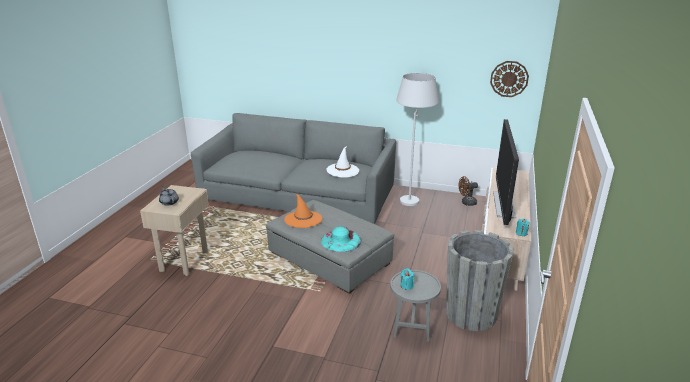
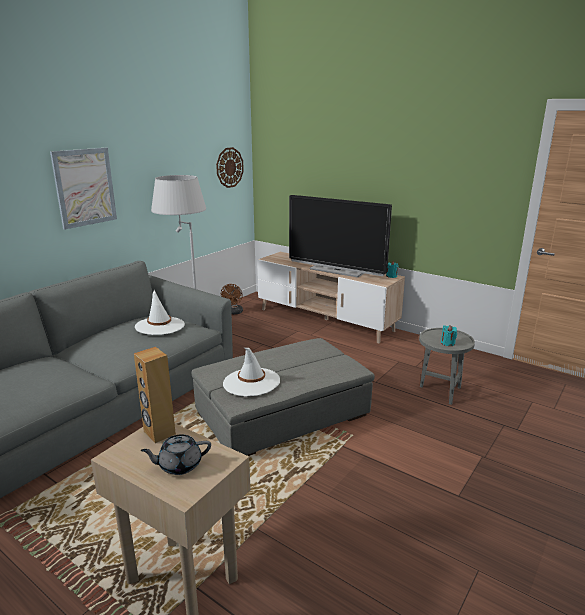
camera: 70 degrees left, 5 degrees down
orange hat [284,194,322,228] -> white hat [223,348,280,397]
turquoise hat [321,226,361,252] -> none
grey planter [446,230,514,332] -> none
none -> picture [50,148,117,230]
none -> brown speaker [134,347,176,443]

